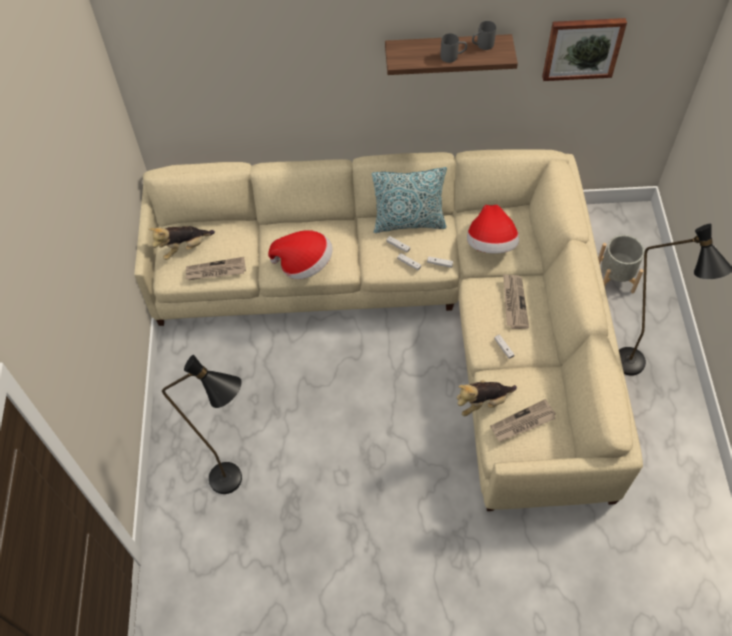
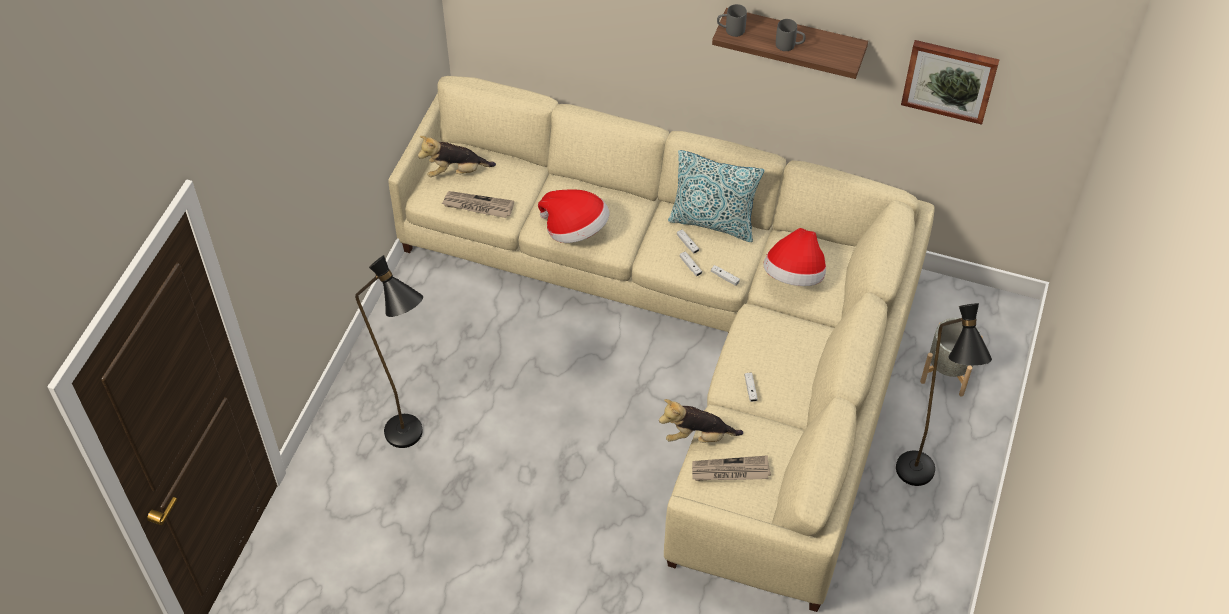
camera: 20 degrees right, 5 degrees down
grey mug [472,21,496,50] -> grey mug moved to [717,4,747,37]
newspaper [503,274,529,329] -> none

